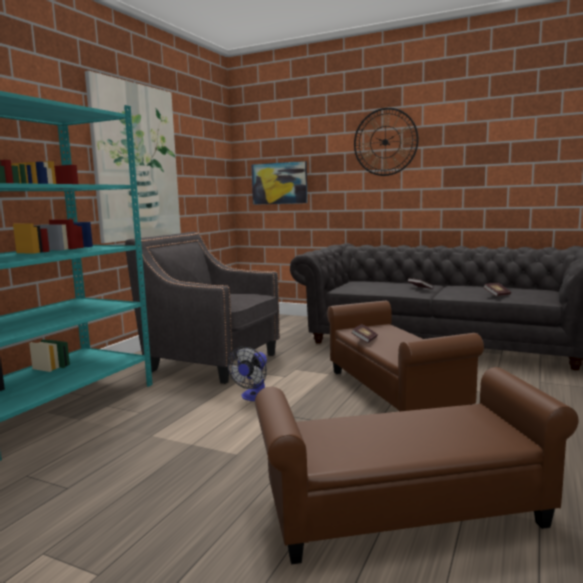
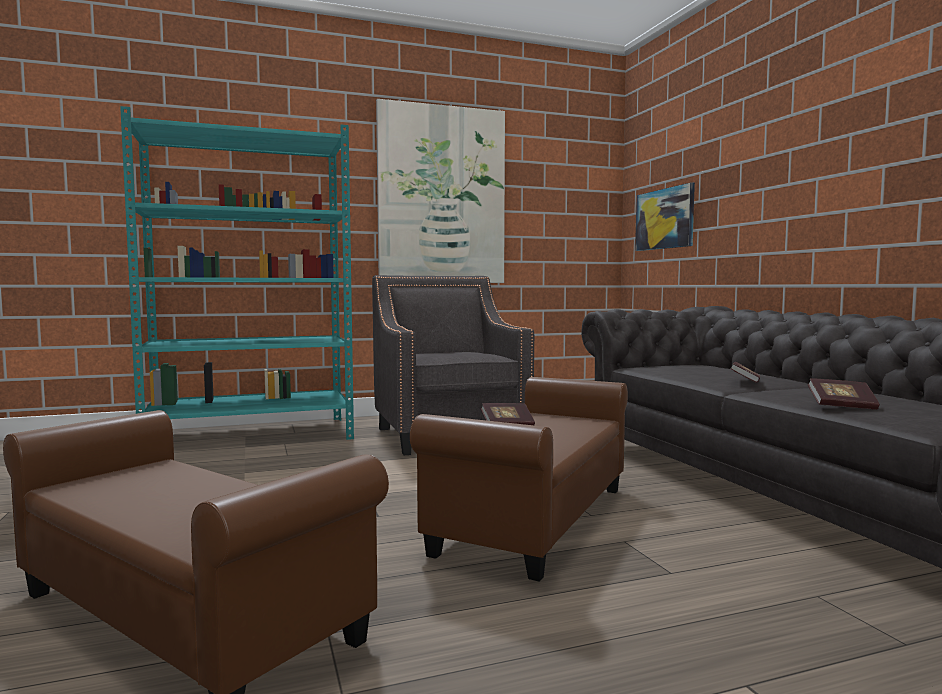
camera: 45 degrees right, 5 degrees down
fan [228,347,267,401] -> none
wall clock [354,108,419,176] -> none

